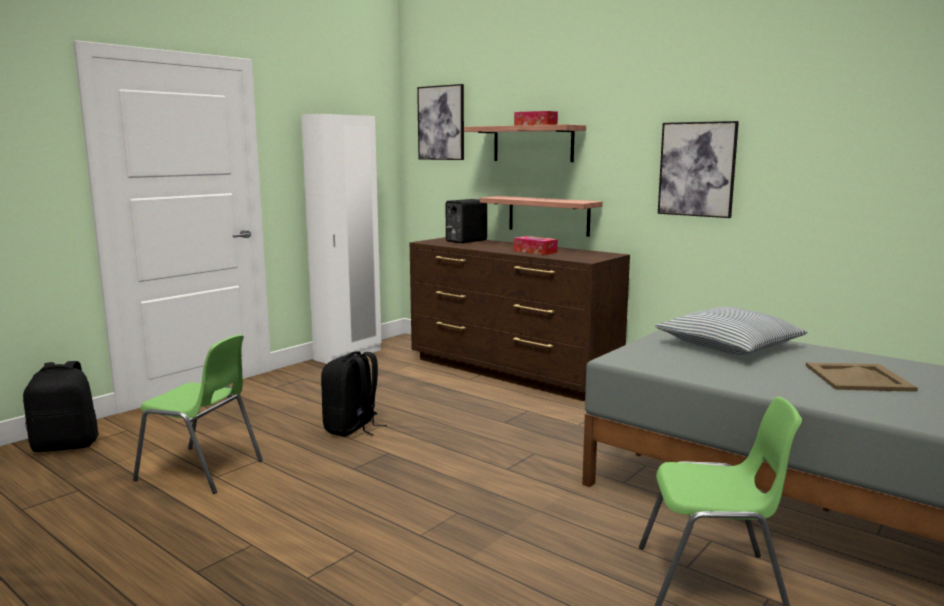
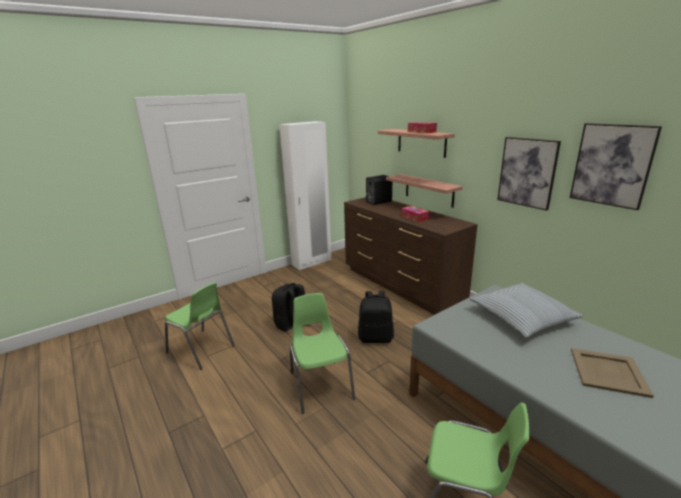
camera: 15 degrees right, 10 degrees up
black backpack [23,361,99,452] -> black backpack moved to [358,291,394,343]
picture [417,84,464,160] -> picture moved to [570,123,662,210]
none -> green chair [290,293,355,414]

